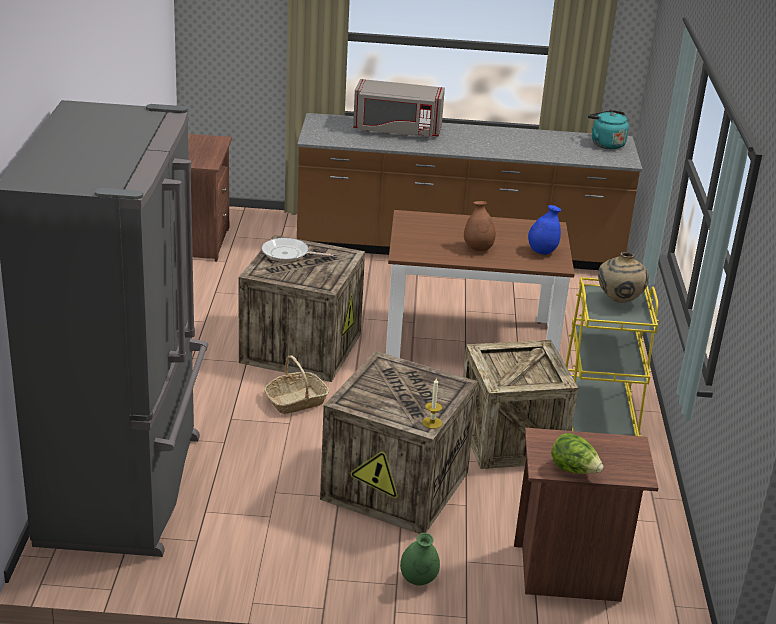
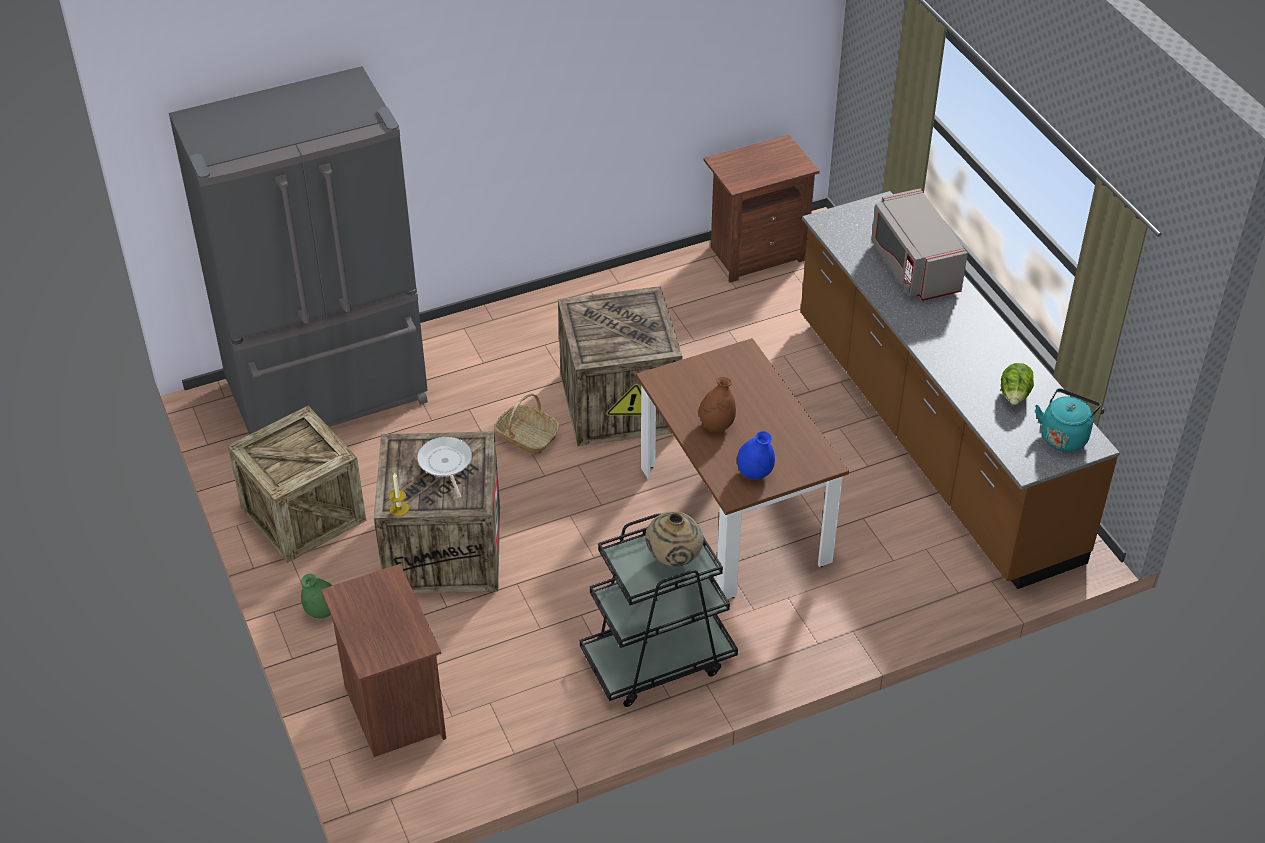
camera: 65 degrees right, 15 degrees up
frying pan [262,238,334,262] -> frying pan moved to [417,437,472,499]
crate [463,340,578,469] -> crate moved to [227,406,366,563]
lettuce [551,433,604,474] -> lettuce moved to [1001,363,1034,405]
yellow cart [566,277,659,436] -> black cart [580,513,738,707]

